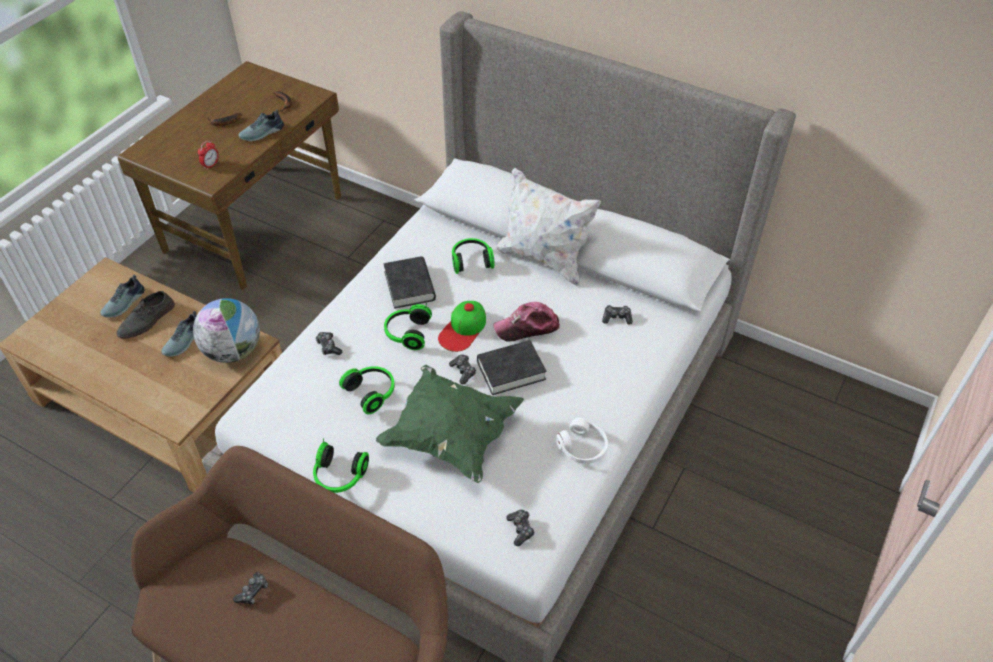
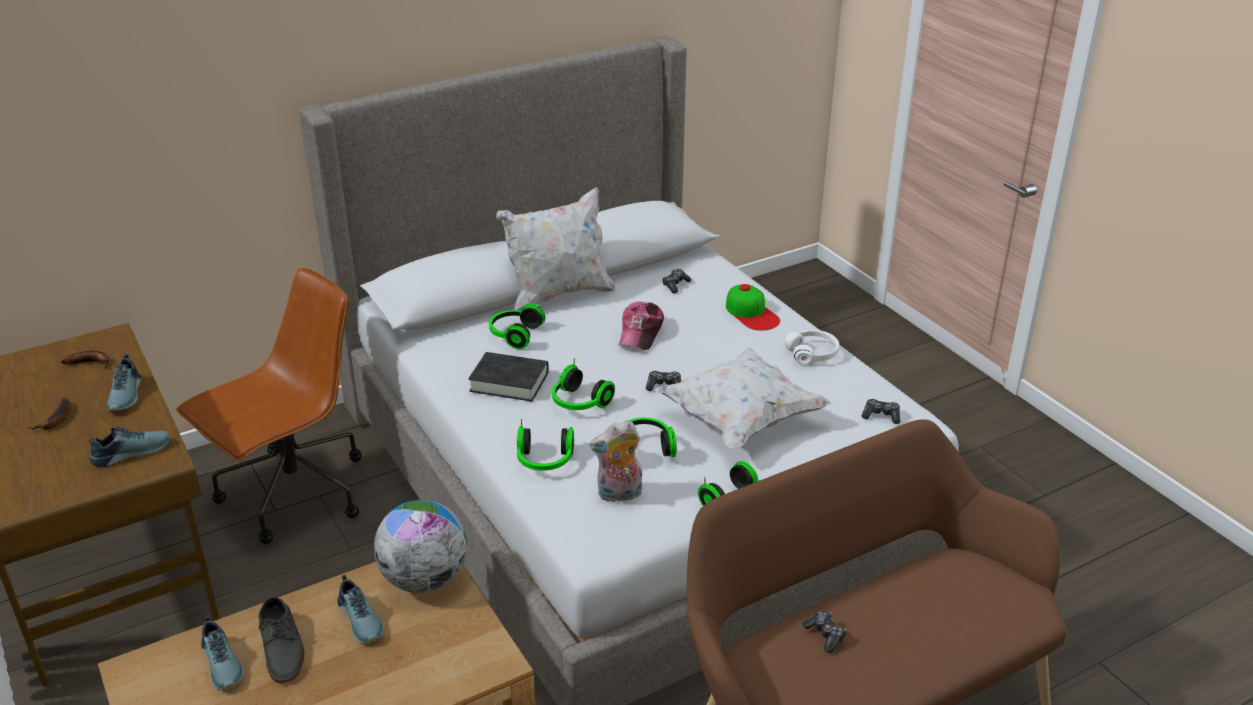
camera: 60 degrees left, 15 degrees down
alarm clock [198,140,219,170] -> shoe [89,426,170,467]
game controller [315,332,342,355] -> headphones [517,419,574,471]
green pillow [376,365,524,483] -> white pillow [655,347,832,448]
cap [438,301,486,352] -> cap moved to [726,284,780,331]
black book [477,340,547,395] -> none
none -> brown office chair [176,267,362,544]
none -> plush toy [589,420,642,503]

